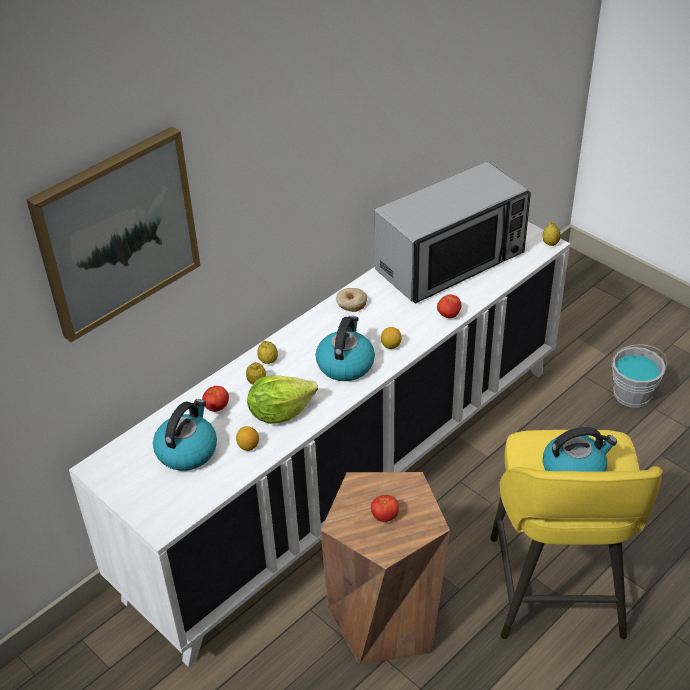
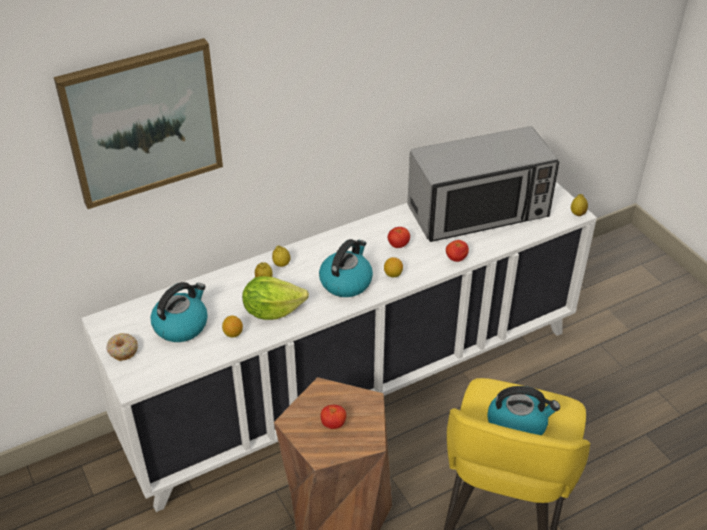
camera: 15 degrees right, 0 degrees up
tomato [202,386,229,412] -> tomato moved to [388,227,410,248]
donut [336,288,367,312] -> donut moved to [106,333,138,361]
grey bucket [611,344,668,408] -> none

